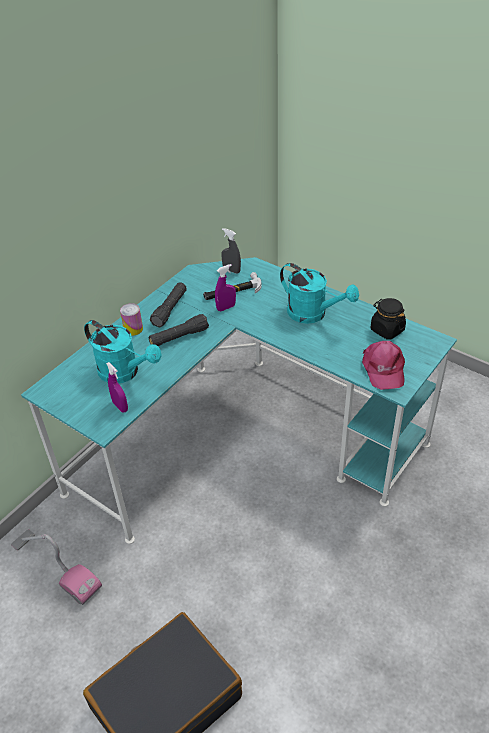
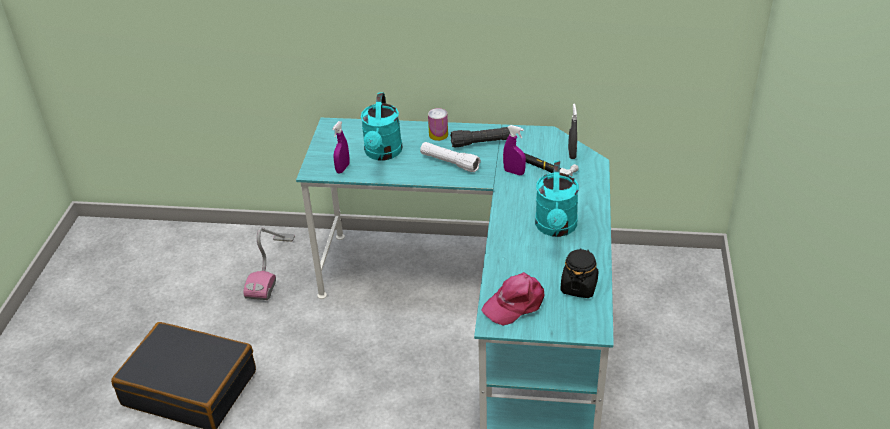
camera: 60 degrees right, 5 degrees down
black flashlight [149,314,209,346] -> white flashlight [420,142,481,172]

